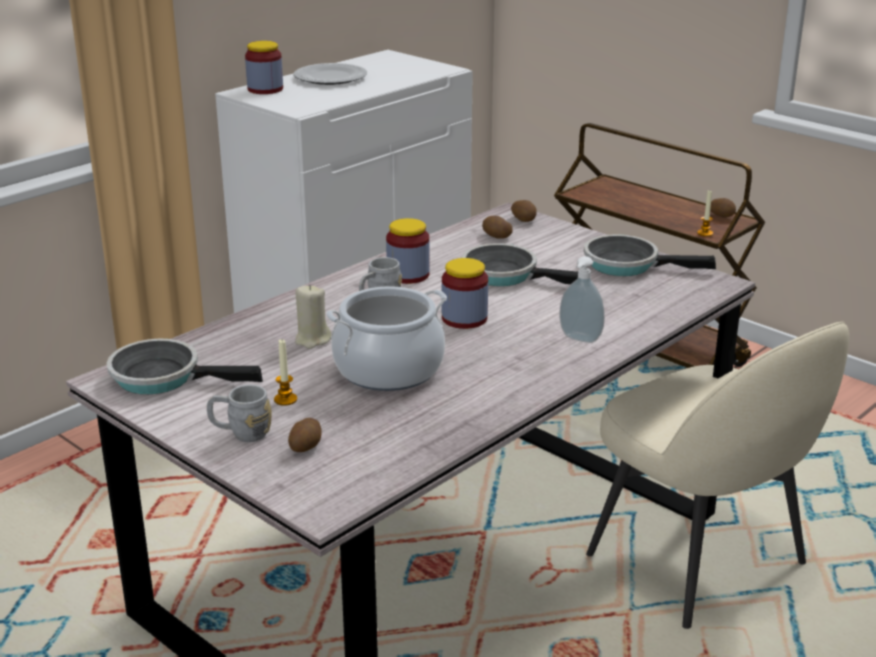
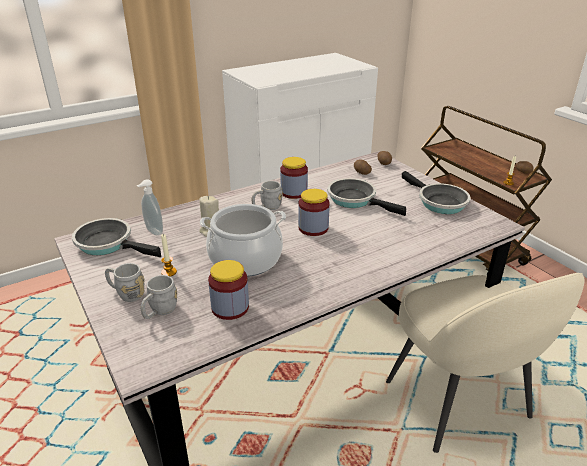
camera: 15 degrees right, 5 degrees up
jar [245,41,283,94] -> jar moved to [208,260,249,320]
potato [288,418,321,452] -> grey mug [141,275,177,319]
plate [294,63,367,85] -> none
soap dispenser [559,256,605,343] -> soap dispenser moved to [137,179,163,236]
frying pan [584,234,716,276] -> frying pan turned 150 degrees counterclockwise [402,171,470,214]

